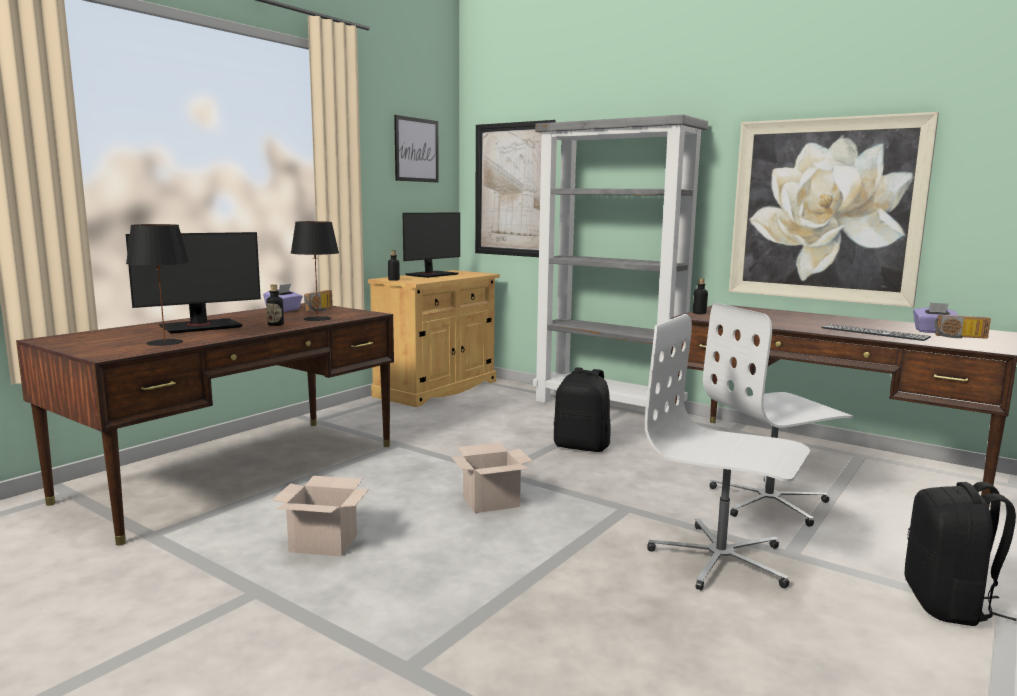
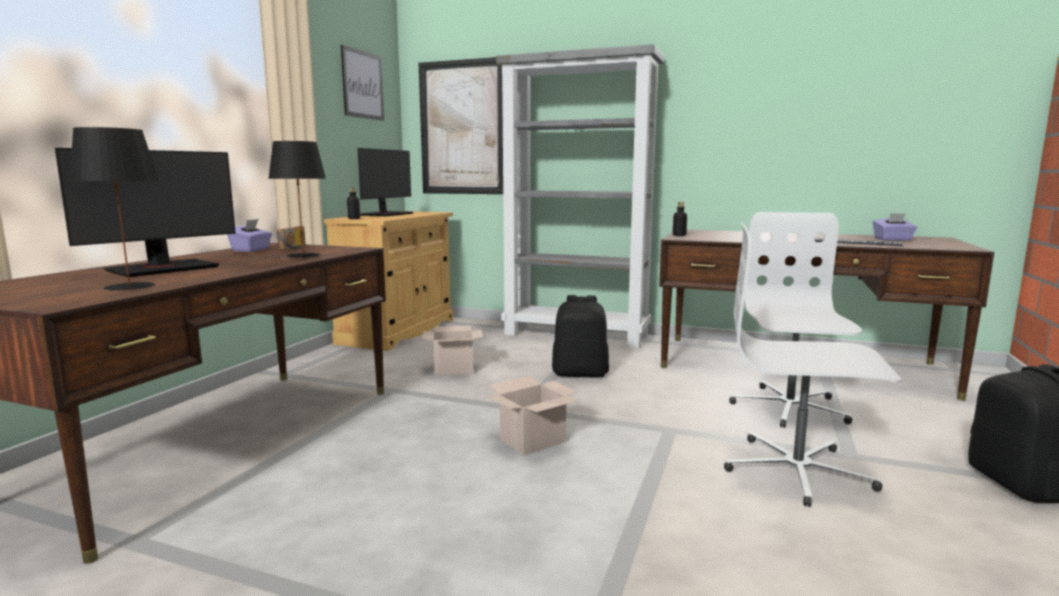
camera: 15 degrees left, 0 degrees up
bottle [266,284,284,326] -> none
cardboard box [272,476,369,556] -> cardboard box moved to [423,326,483,375]
white office chair [703,303,853,527] -> white office chair turned 135 degrees clockwise [729,212,862,428]
picture [729,112,939,307] -> none
radio [934,315,991,339] -> none

